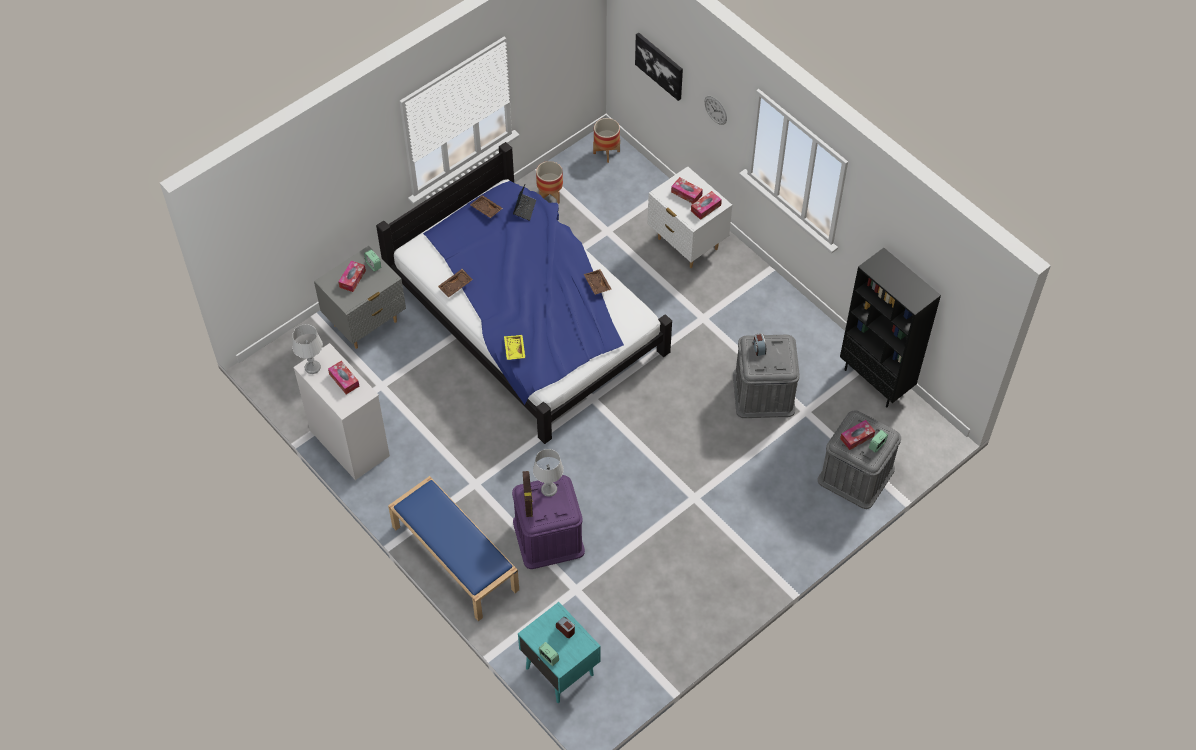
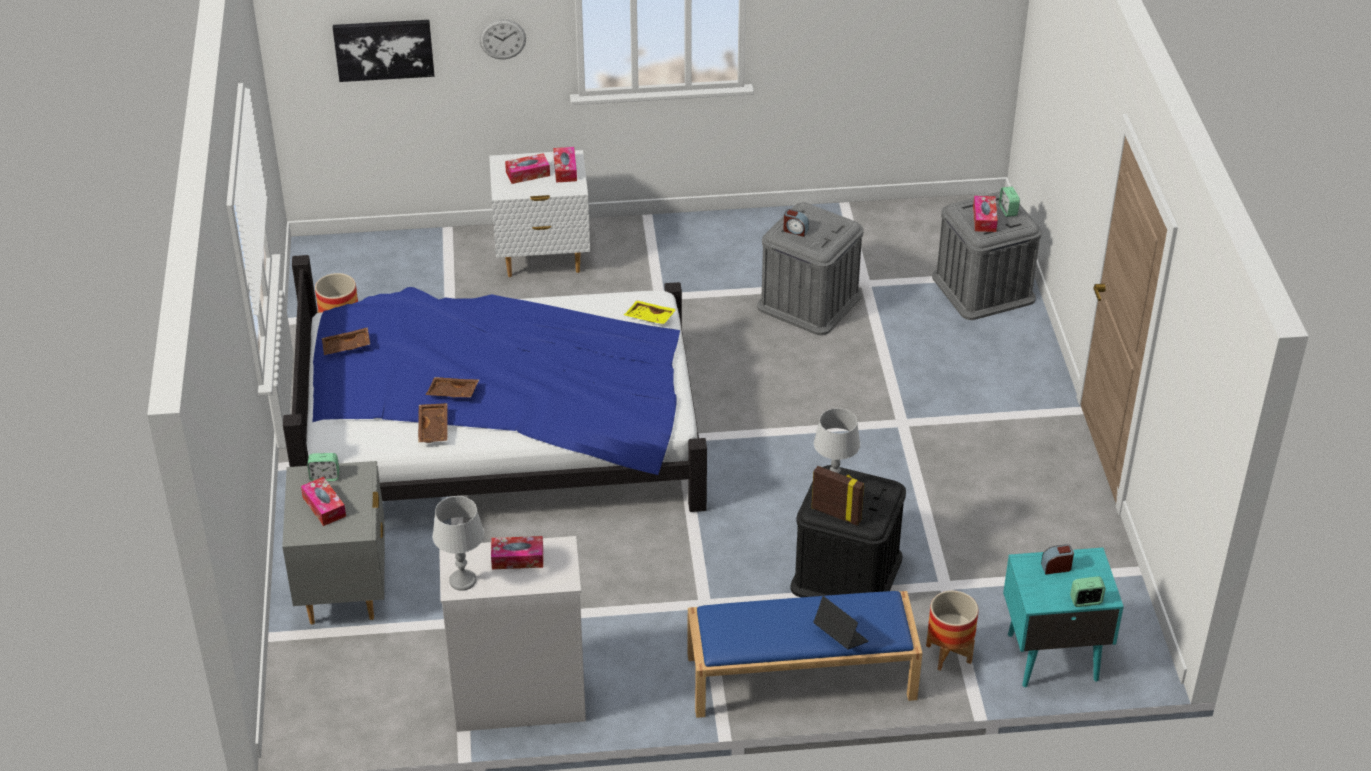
camera: 55 degrees left, 15 degrees down
yellow tray [504,335,525,360] -> yellow tray moved to [624,301,677,324]
purple storage box [512,475,585,569] -> black storage box [790,465,906,597]
laptop [513,185,536,221] -> laptop moved to [813,596,868,650]
brown tray [584,269,612,295] -> brown tray moved to [426,377,479,398]
planter [593,118,620,163] -> planter moved to [926,591,978,671]
black bookcase [840,248,941,407] -> none

